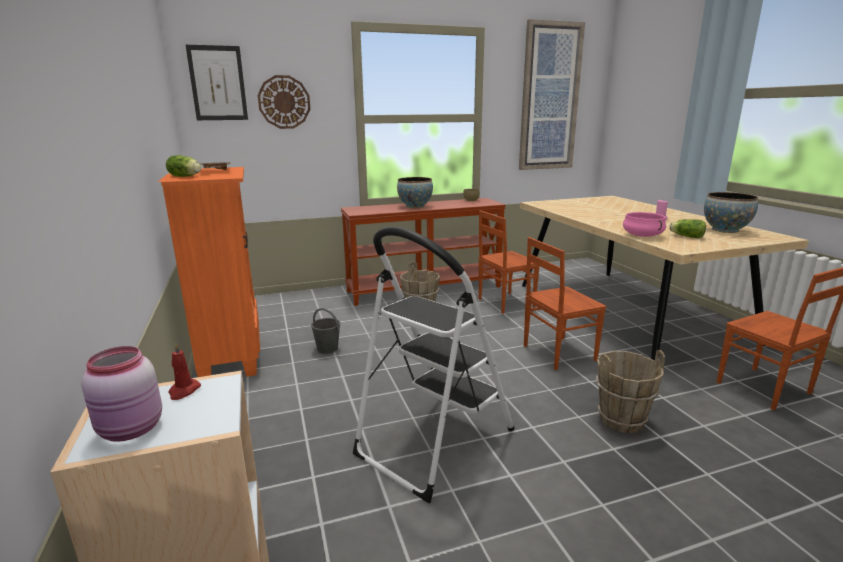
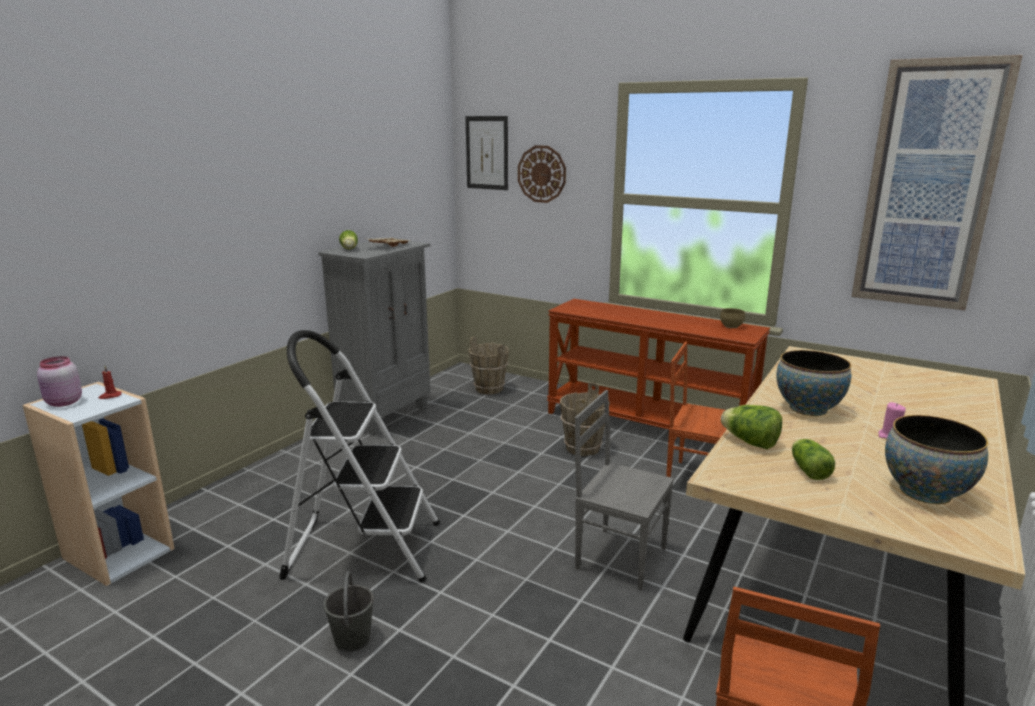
camera: 50 degrees right, 0 degrees up
orange cabinet [158,167,260,377] -> grey cabinet [318,241,431,436]
grey bucket [311,308,340,354] -> grey bucket moved to [323,571,374,652]
bowl [397,177,433,208] -> bowl moved to [776,350,851,416]
brown chair [524,237,607,370] -> grey chair [575,390,674,591]
brown bucket [596,350,665,433] -> brown bucket moved to [468,337,509,395]
pink cooking pot [623,212,666,237] -> lettuce [721,405,782,449]

